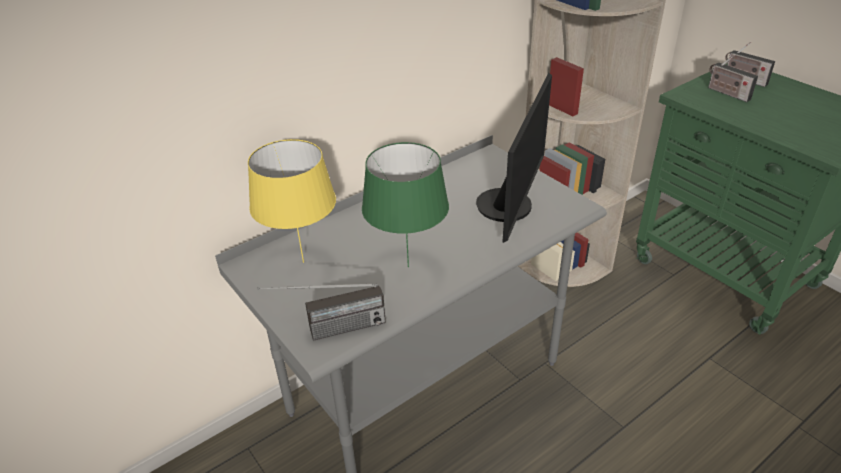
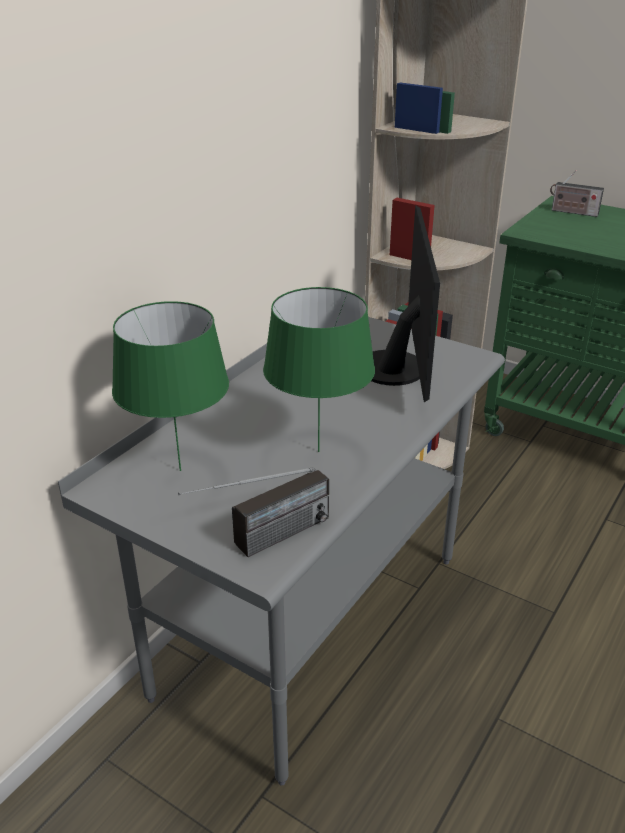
camera: 20 degrees left, 5 degrees down
yellow table lamp [248,139,336,263] -> green table lamp [112,301,229,471]
radio [708,55,758,102] -> none

